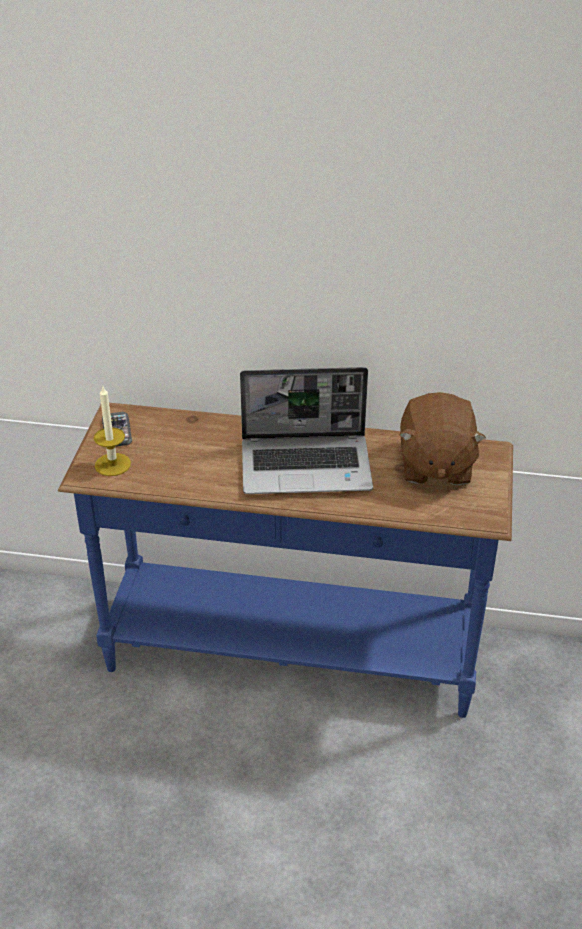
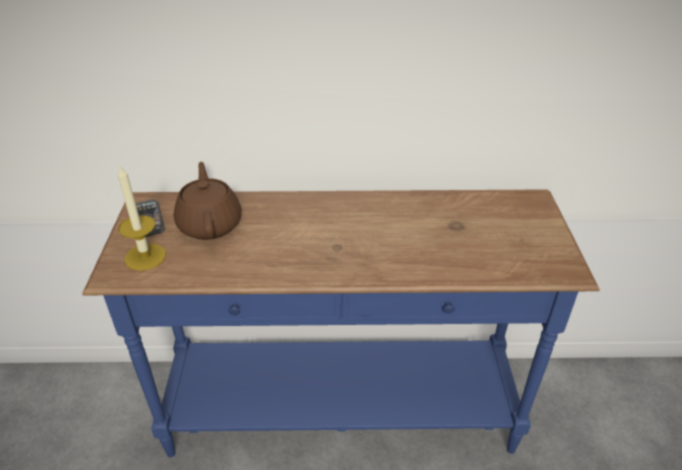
camera: 10 degrees left, 0 degrees up
laptop [240,367,373,494] -> none
brown plush toy [399,392,486,485] -> none
none -> brown teapot [174,162,242,240]

